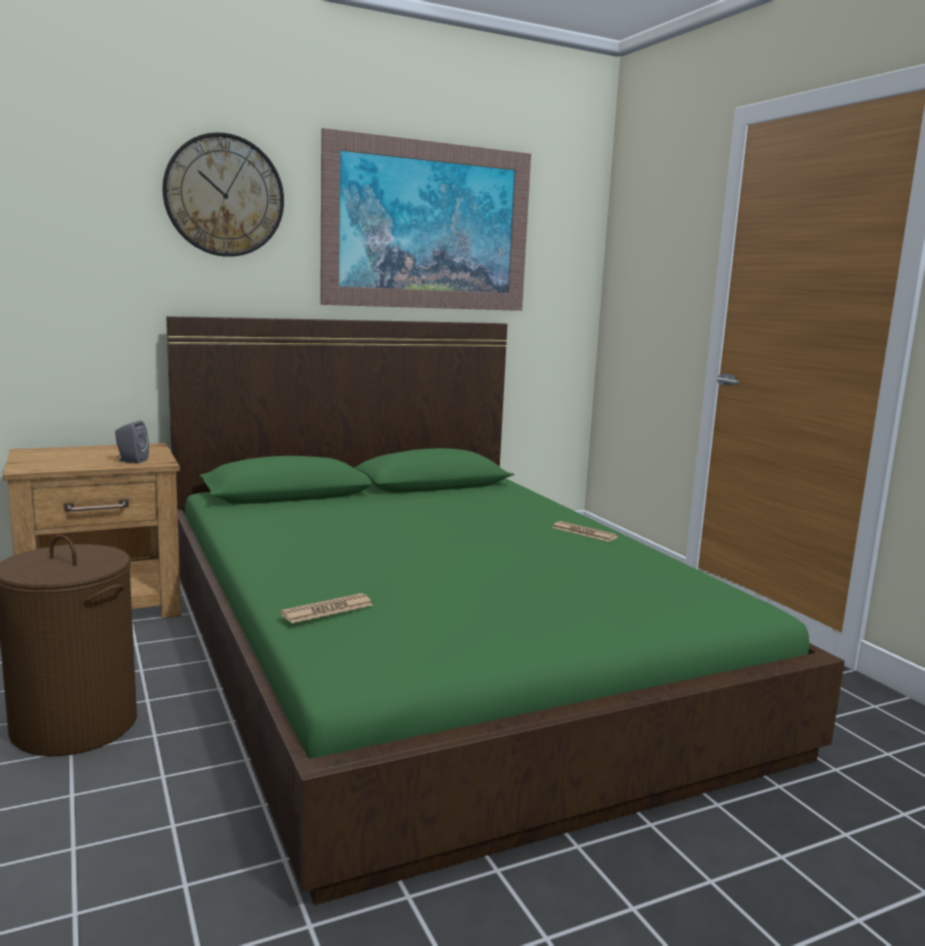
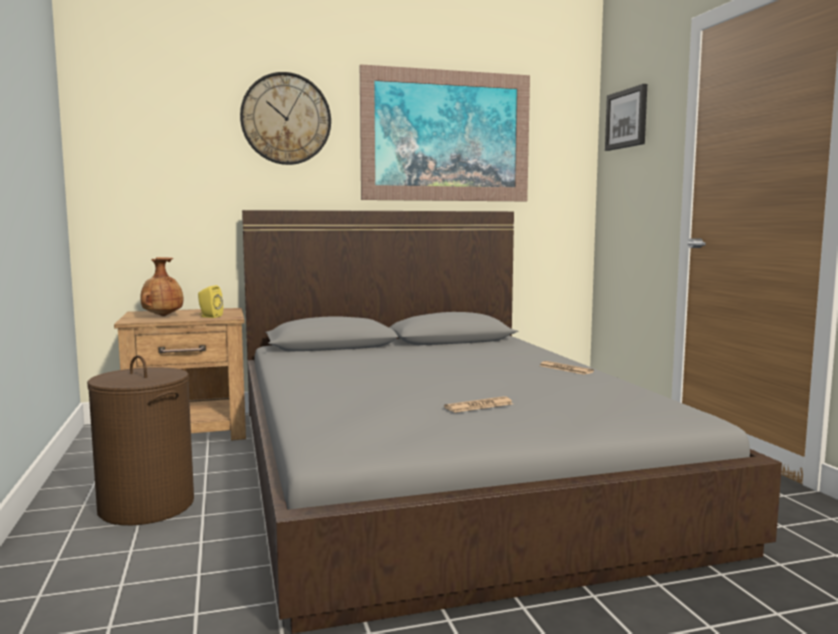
camera: 10 degrees right, 5 degrees down
grey speaker [115,420,149,464] -> yellow speaker [198,285,223,318]
green bed [166,316,845,905] -> grey bed [242,210,782,634]
newspaper [280,593,372,623] -> newspaper moved to [444,396,513,413]
none -> brown vase [140,257,183,316]
none -> picture [605,84,647,151]

